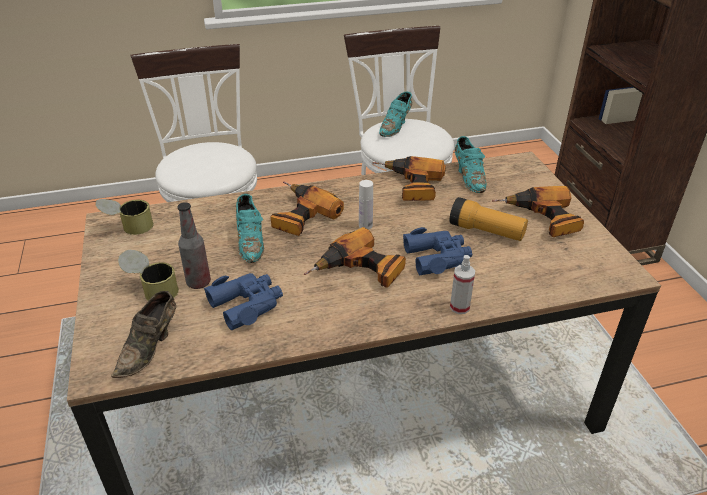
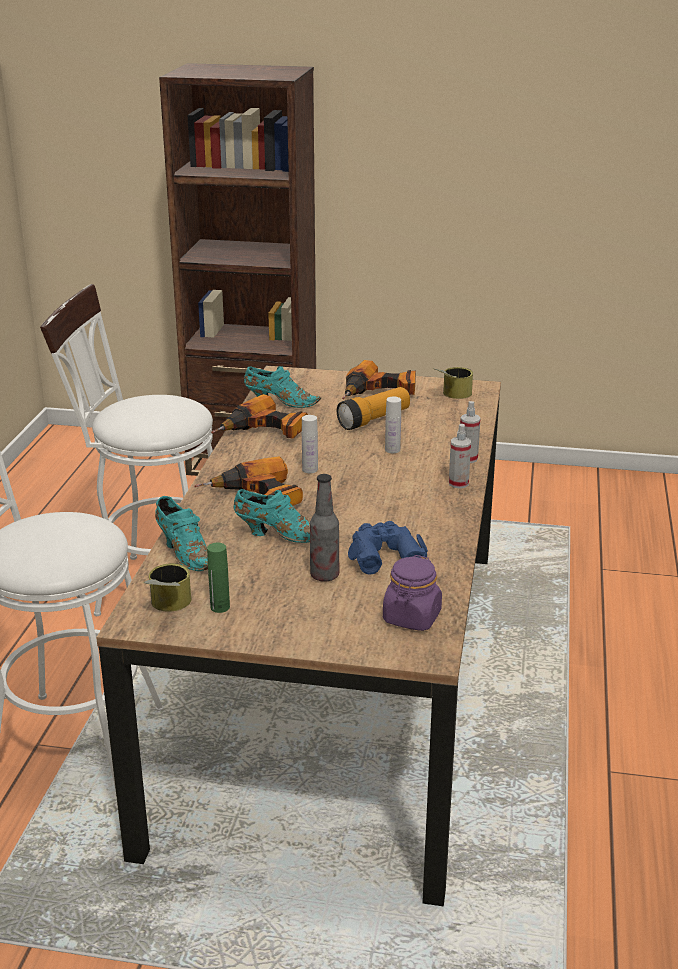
camera: 65 degrees left, 10 degrees down
brown shoe [111,291,176,378] -> purple jar [383,555,442,631]
can [118,250,179,301] -> can moved to [433,367,473,399]
power drill [304,227,406,288] -> none
turquoise shoe [379,92,412,137] -> turquoise shoe moved to [155,496,208,571]
blue binoculars [403,227,472,275] -> white bottle [385,397,401,453]
none -> green bottle [207,542,230,613]
none -> spray bottle [449,424,471,489]

